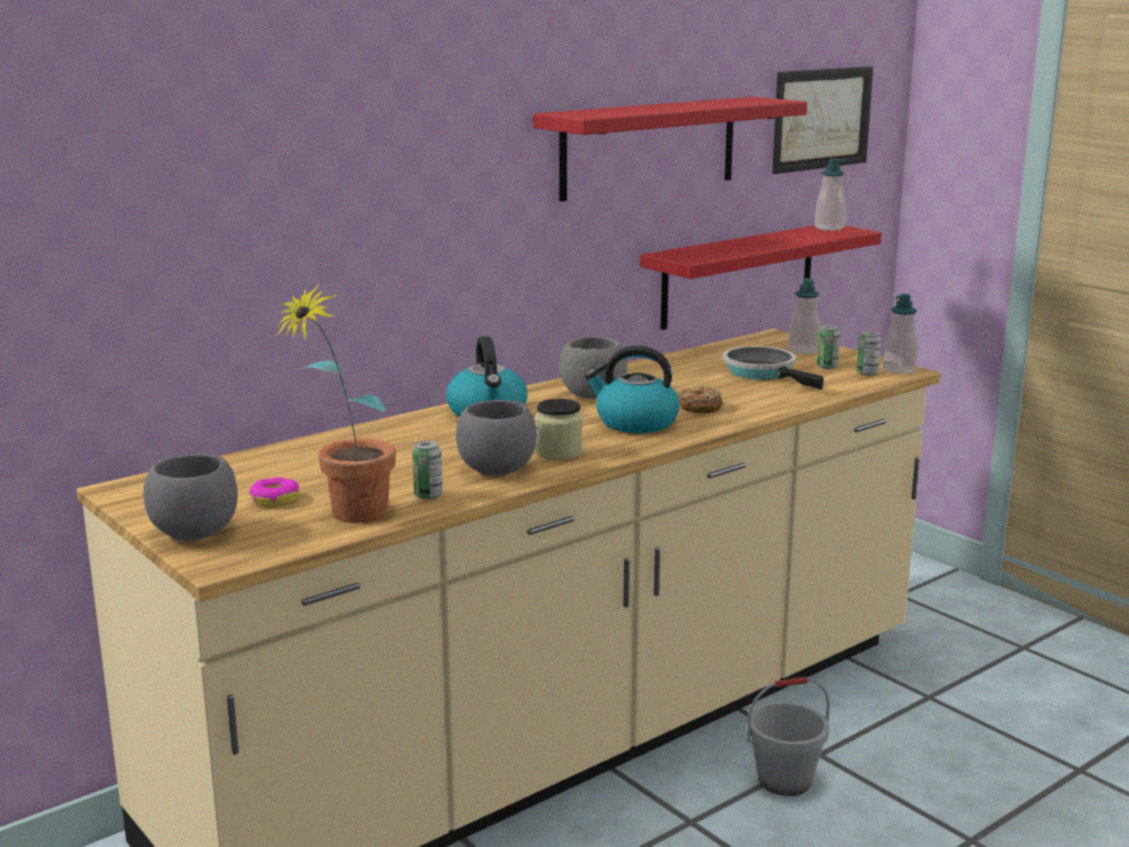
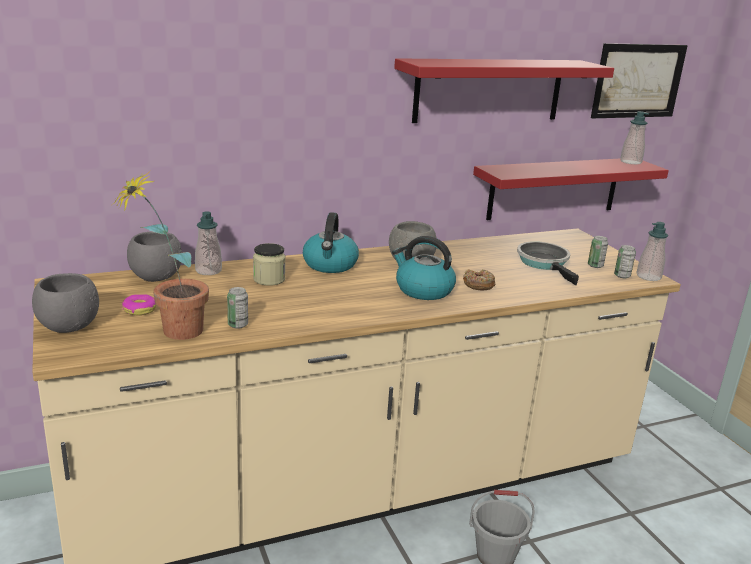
camera: 15 degrees right, 5 degrees up
grey bowl [456,400,537,476] -> grey bowl moved to [127,232,182,282]
jar [535,399,582,460] -> jar moved to [253,243,285,286]
soap dispenser [788,278,821,354] -> soap dispenser moved to [195,211,222,275]

